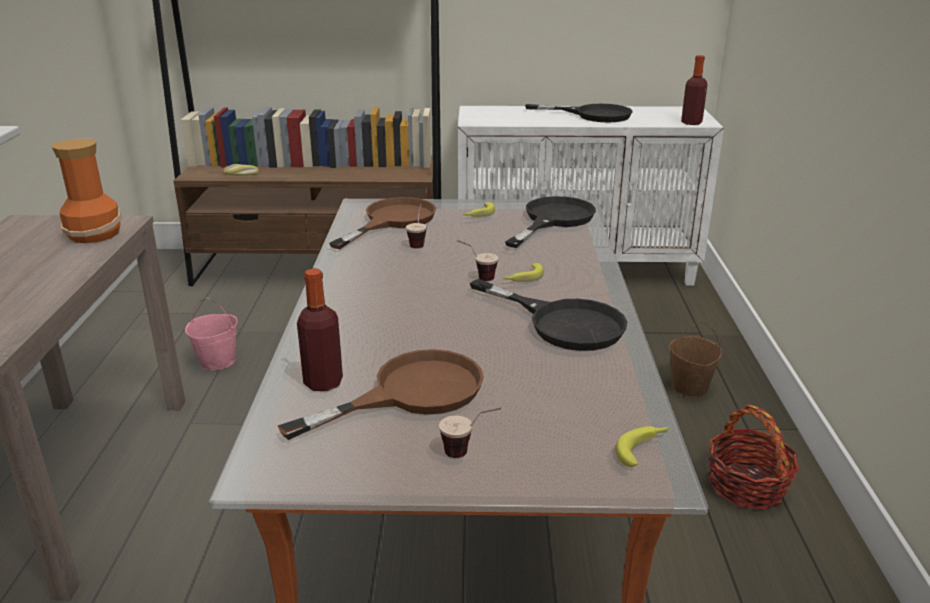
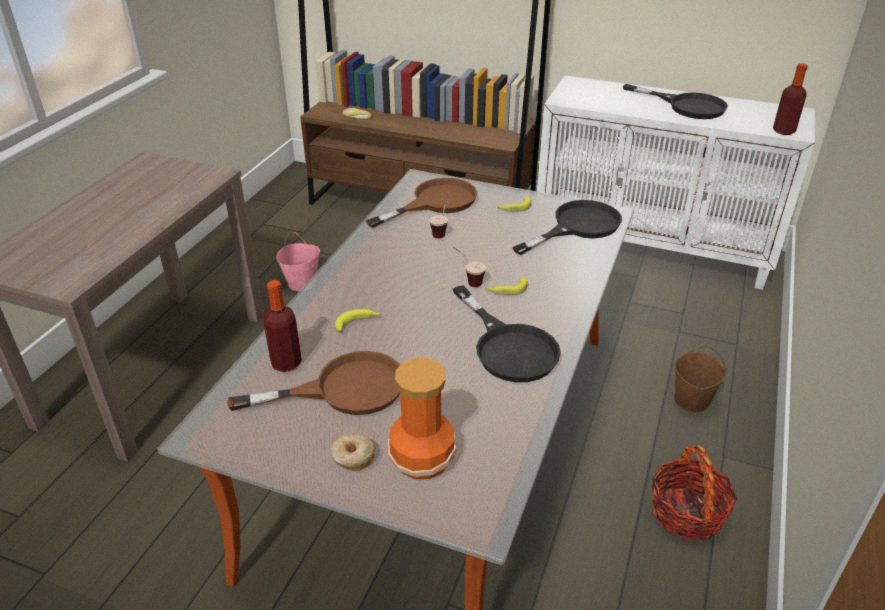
camera: 20 degrees right, 10 degrees up
vase [52,138,122,243] -> vase moved to [388,358,457,479]
cup [439,408,501,458] -> donut [331,433,376,470]
banana [615,426,669,467] -> banana moved to [335,309,382,332]

